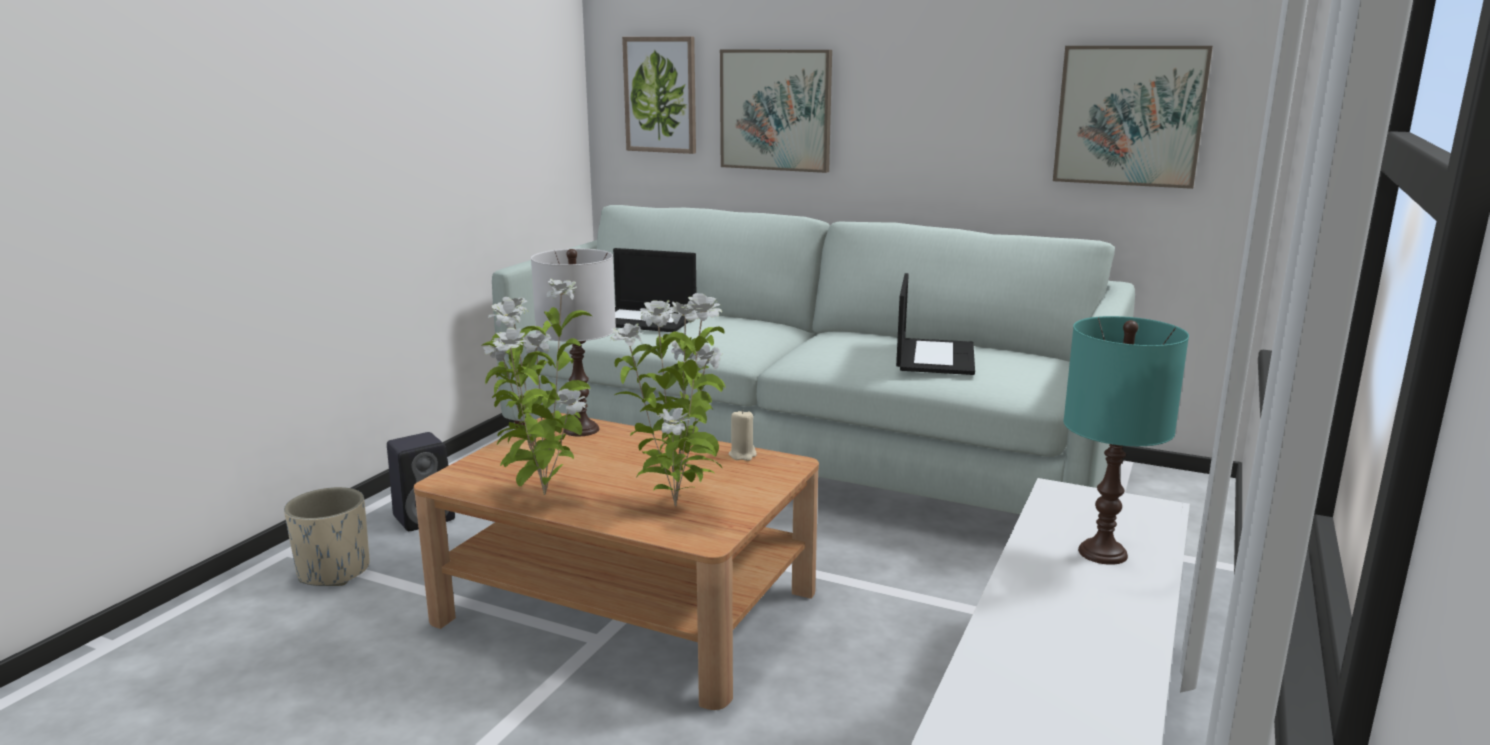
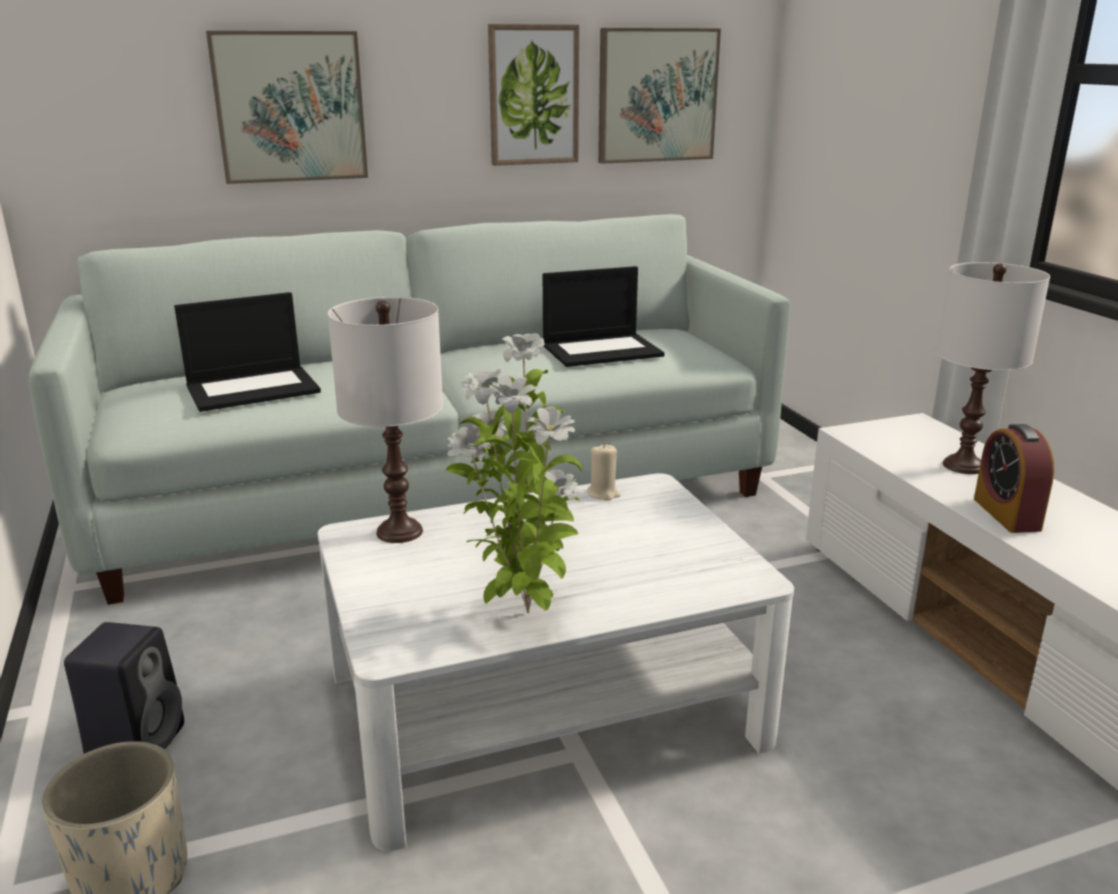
camera: 45 degrees left, 5 degrees up
brown coffee table [414,413,819,710] -> white coffee table [317,473,794,851]
potted plant [610,293,726,506] -> none
picture [622,37,696,154] -> picture moved to [488,24,579,166]
laptop [896,273,975,375] -> laptop turned 105 degrees clockwise [543,266,664,367]
turquoise table lamp [1064,316,1189,565] -> white table lamp [936,262,1050,474]
none -> alarm clock [974,424,1054,533]

